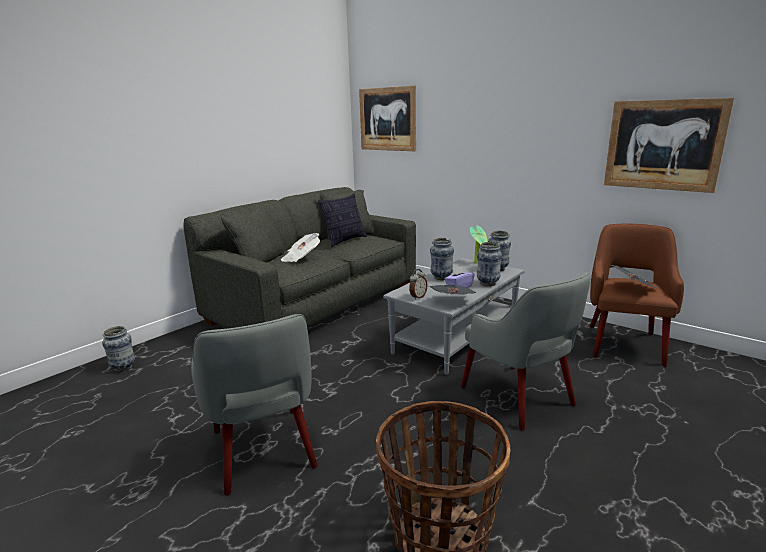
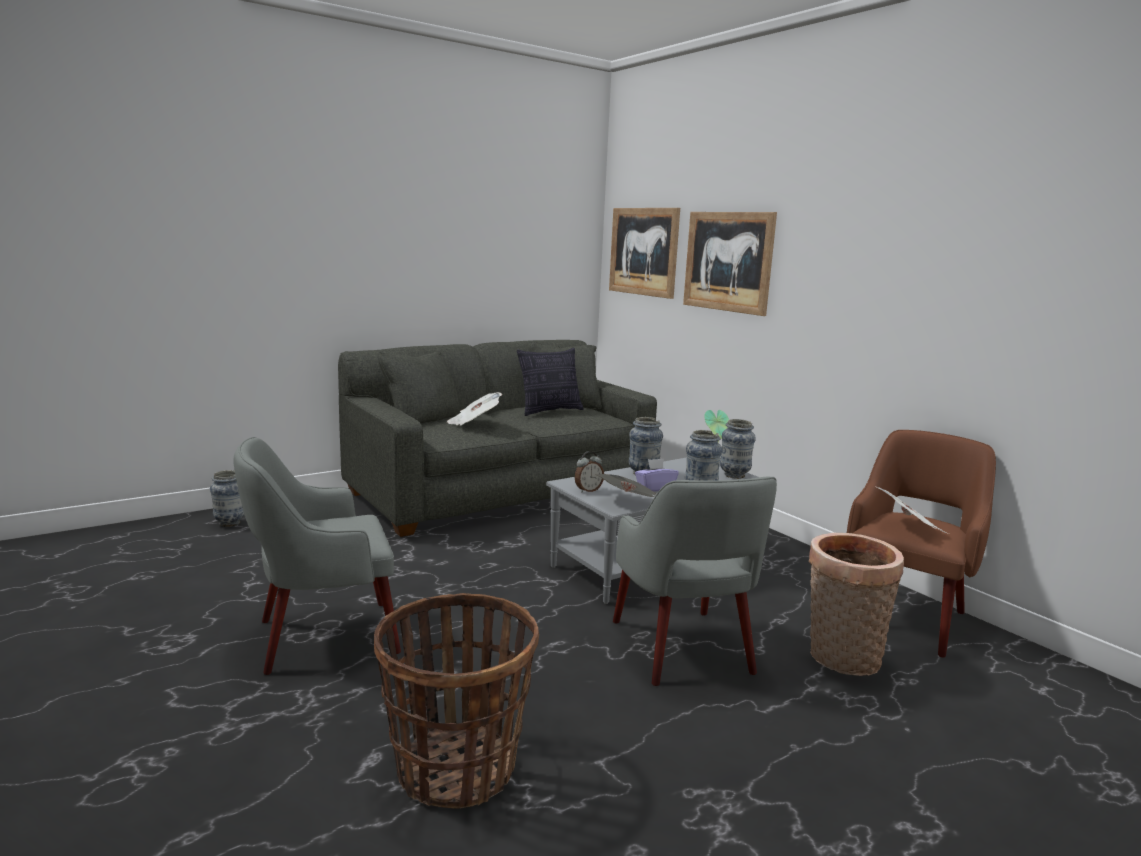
camera: 15 degrees right, 5 degrees down
grey armchair [191,314,318,496] -> grey armchair turned 75 degrees clockwise [234,437,401,675]
picture [604,98,734,193] -> picture moved to [683,212,777,316]
none -> basket [808,533,904,676]

